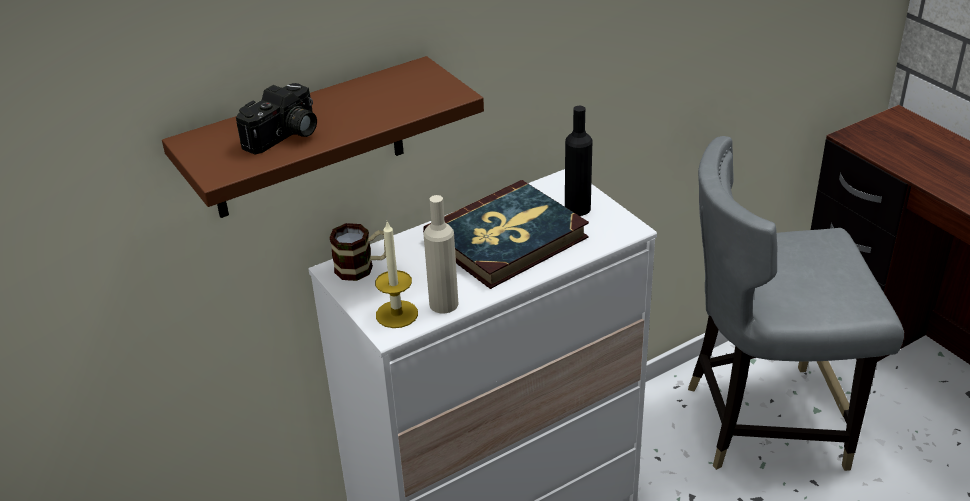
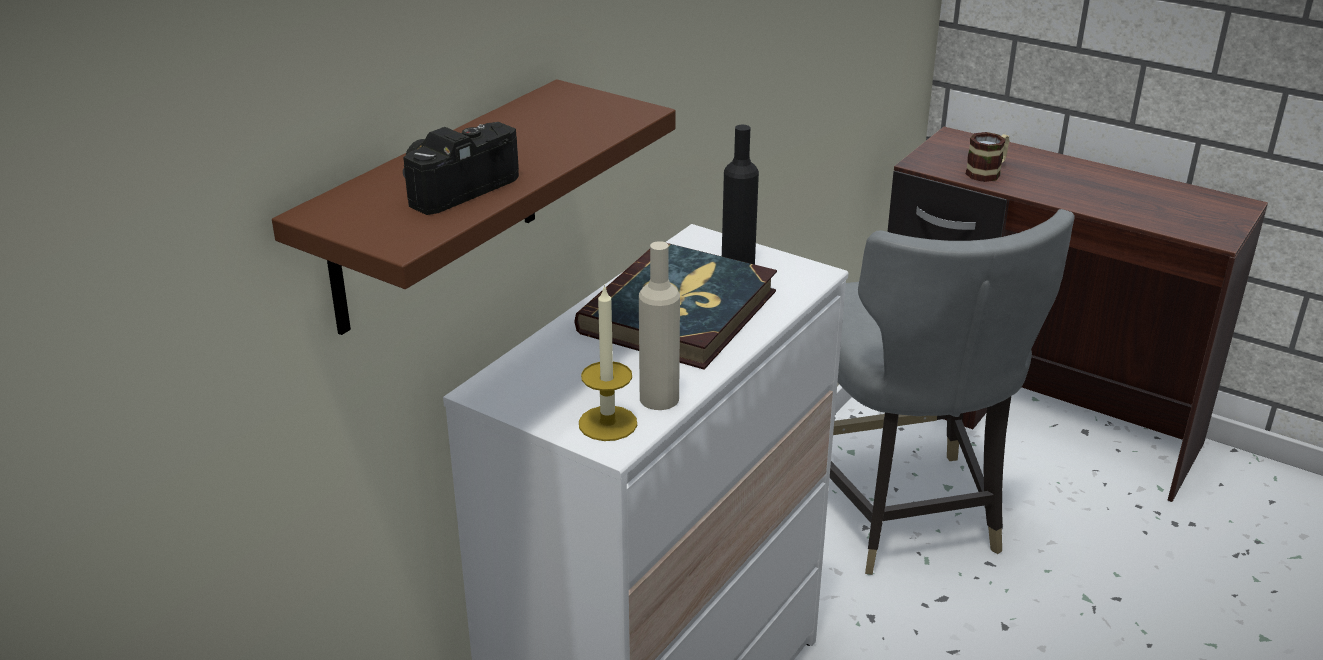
camera: 25 degrees left, 5 degrees down
camera [236,83,317,155] -> camera turned 150 degrees counterclockwise [403,122,519,215]
mug [329,223,386,281] -> mug moved to [965,132,1009,182]
grey chair [688,136,904,471] -> grey chair turned 75 degrees counterclockwise [830,209,1075,575]

